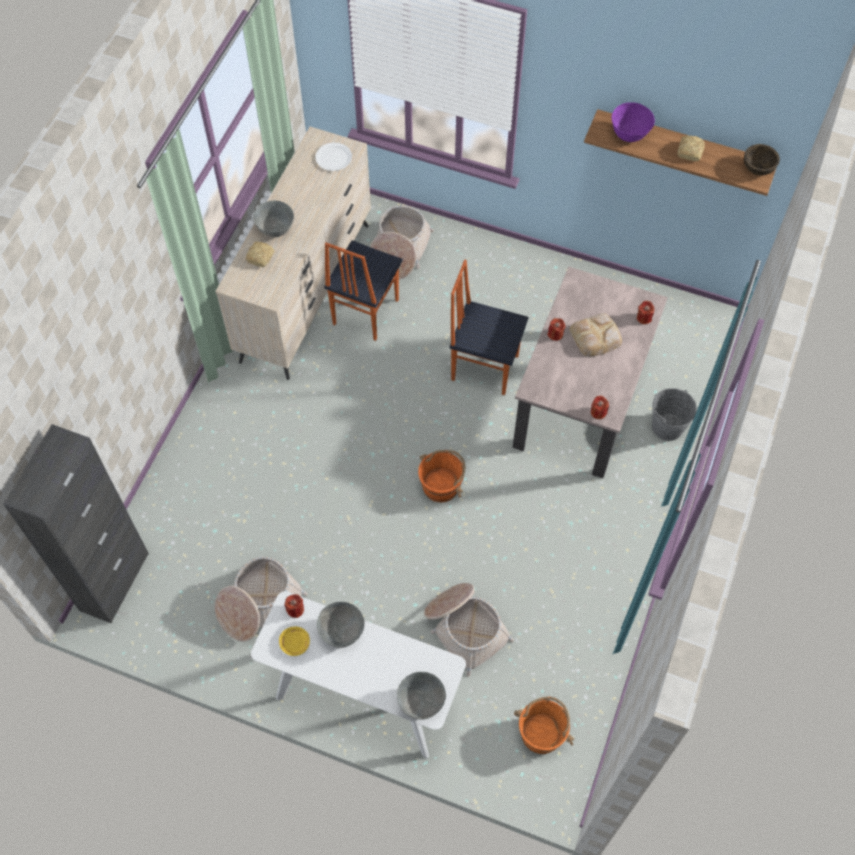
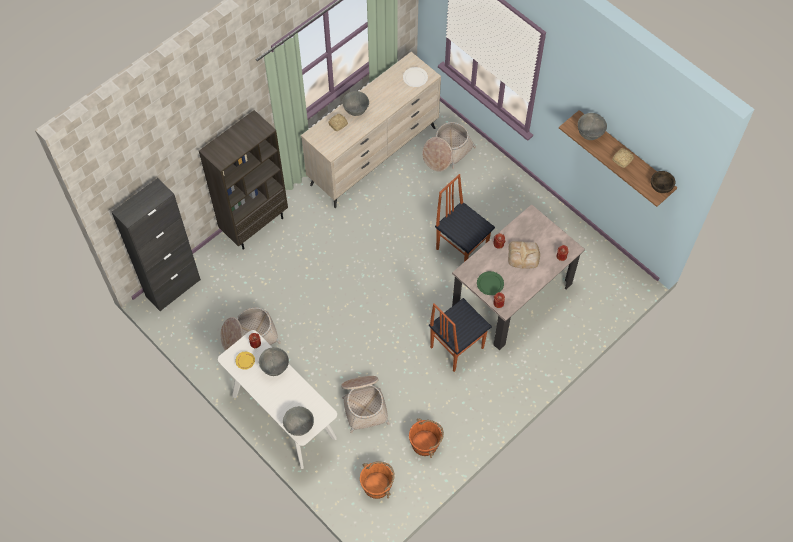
camera: 25 degrees right, 0 degrees up
chair [324,240,403,341] -> chair moved to [429,298,492,372]
orange bucket [418,450,465,502] -> orange bucket moved to [409,418,444,458]
purple bowl [612,102,655,142] -> grey bowl [578,113,607,140]
grey bucket [652,388,697,441] -> none
none -> brown bookcase [199,110,288,250]
none -> green plate [477,271,504,295]

